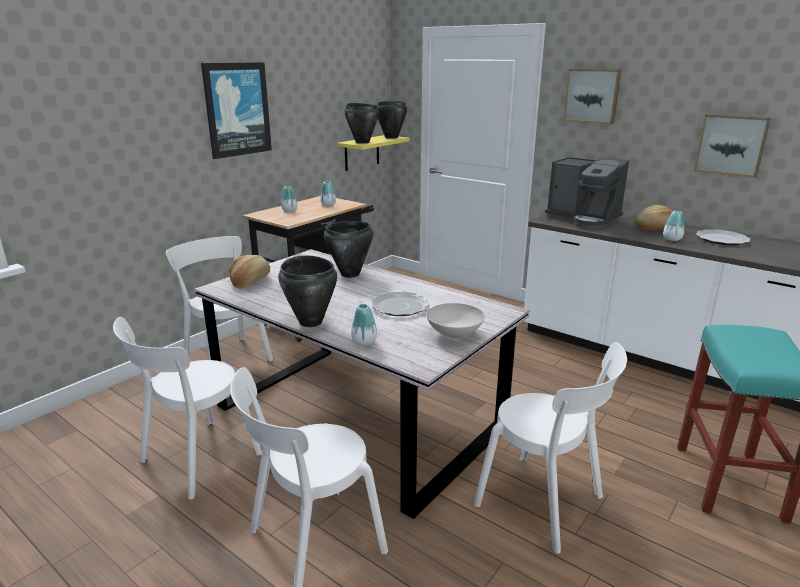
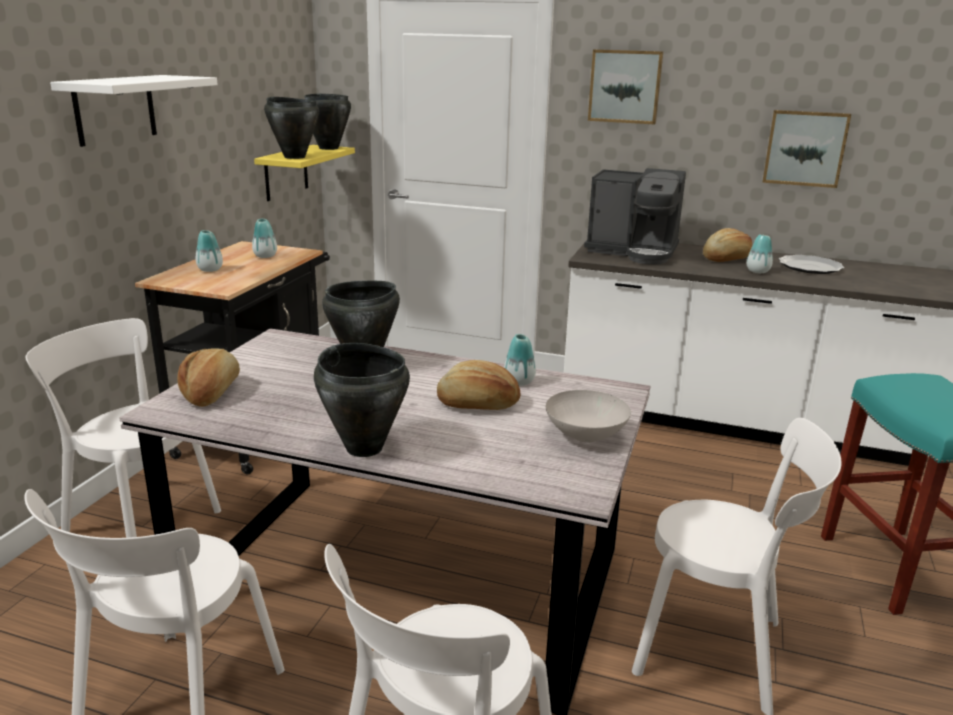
camera: 20 degrees left, 0 degrees up
picture [201,62,272,159] -> white shelf [50,75,218,147]
vase [351,304,377,346] -> vase moved to [504,334,536,386]
plate [371,291,430,316] -> bread [437,360,520,410]

